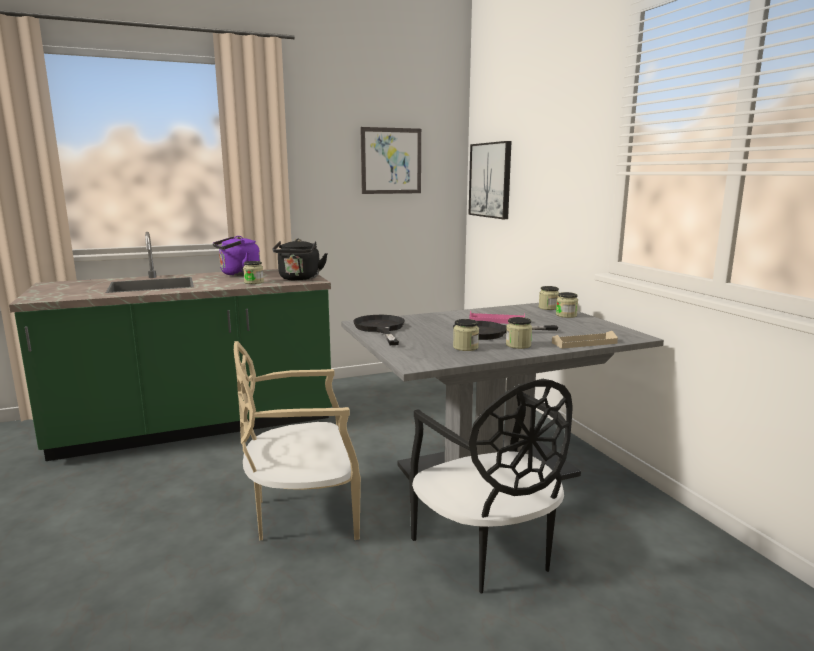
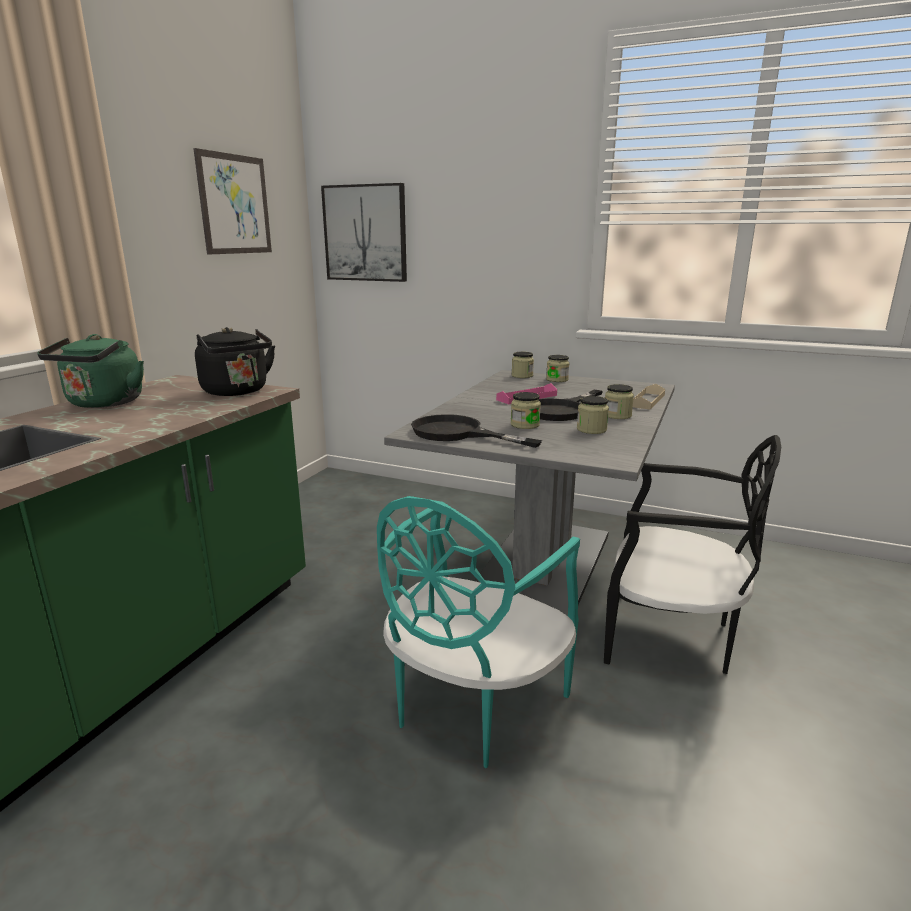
camera: 45 degrees left, 5 degrees up
purple kettle [213,236,260,276] -> green kettle [37,334,144,408]
beige chair [234,341,361,540] -> turquoise chair [377,496,580,768]
jar [243,261,264,284] -> jar moved to [511,392,541,429]

